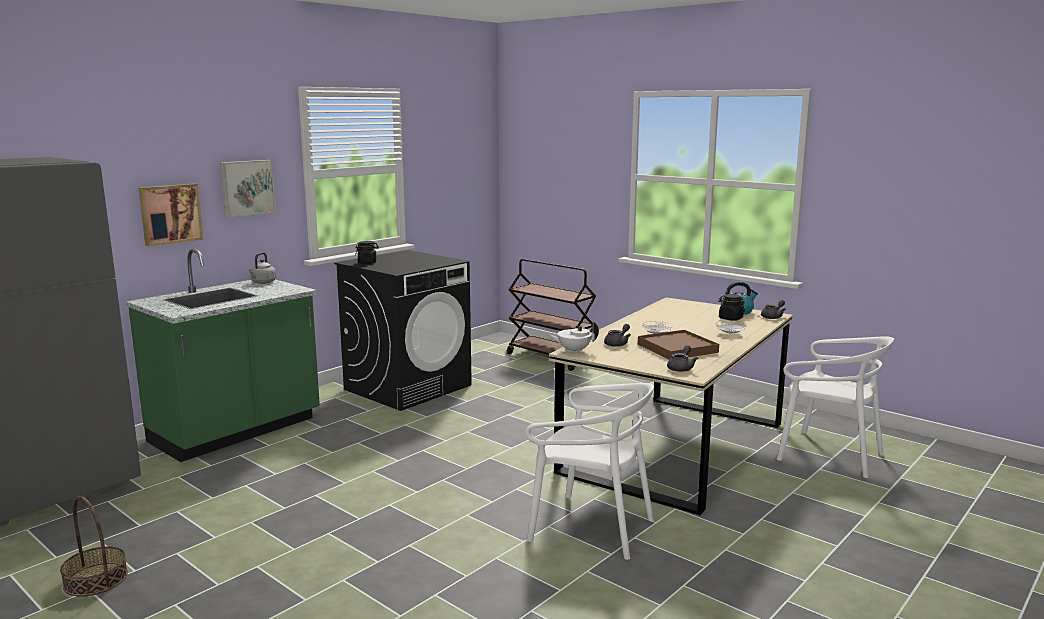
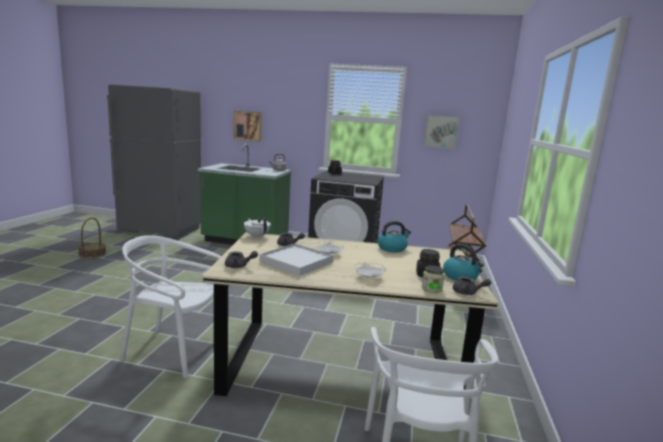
camera: 60 degrees right, 0 degrees up
picture [220,160,276,217] -> picture moved to [424,115,459,149]
white chair [525,383,654,560] -> white chair turned 105 degrees clockwise [120,235,221,378]
brown tray [638,330,719,359] -> white tray [259,243,334,276]
none -> kettle [378,221,411,252]
none -> jar [422,265,445,293]

